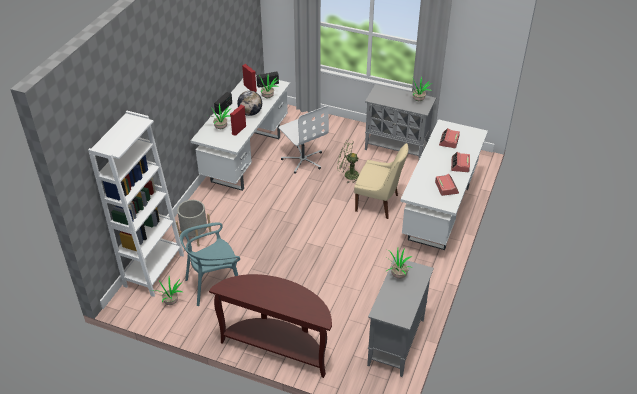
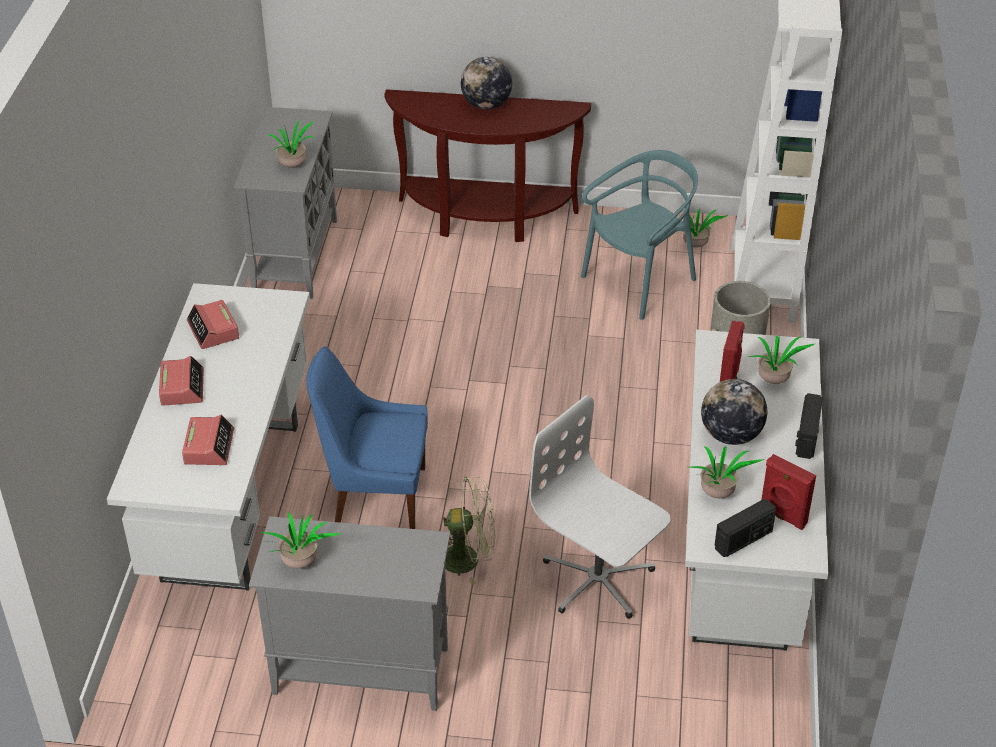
camera: 165 degrees right, 0 degrees up
beige chair [354,143,408,219] -> blue chair [307,346,428,529]
none -> globe [461,57,512,109]

